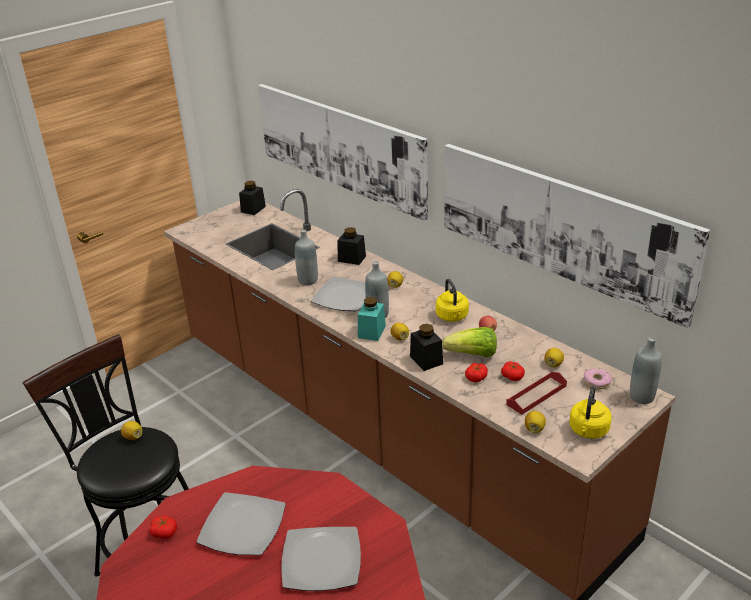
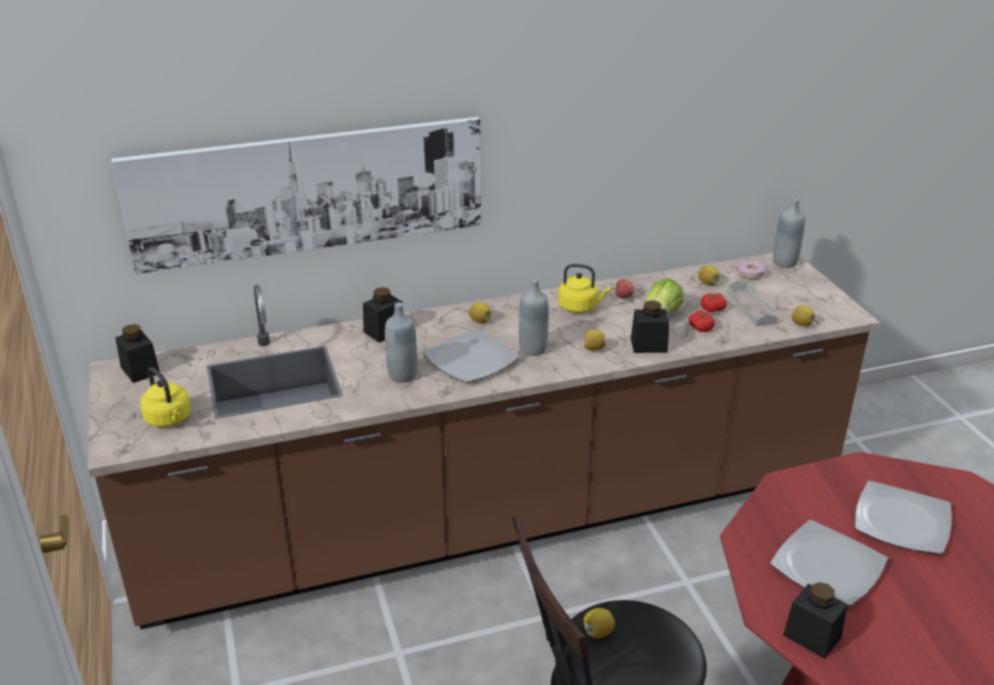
camera: 65 degrees left, 0 degrees up
tomato [149,516,177,539] -> black jar [783,582,848,659]
turquoise jar [358,297,386,341] -> none
picture [444,144,710,328] -> none
red tray [506,372,567,415] -> grey tray [727,280,778,326]
yellow kettle [570,386,612,439] -> yellow kettle moved to [140,367,191,427]

